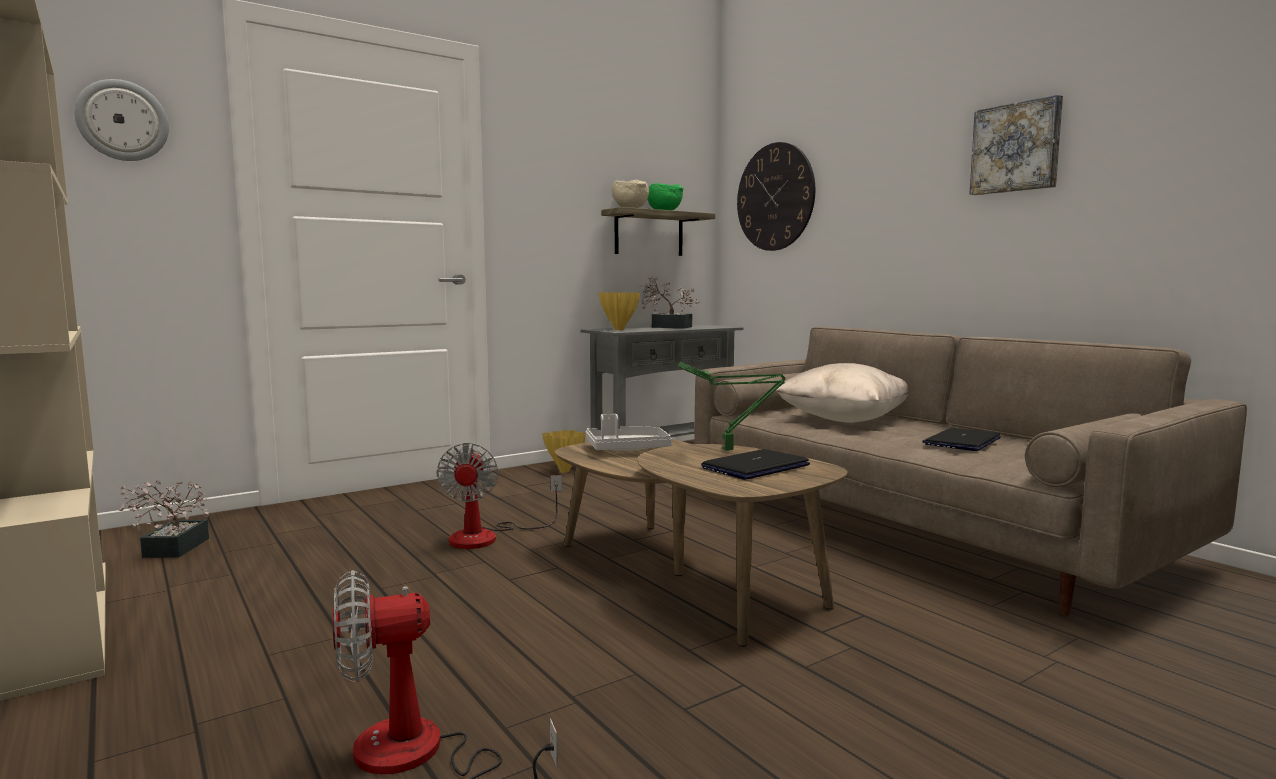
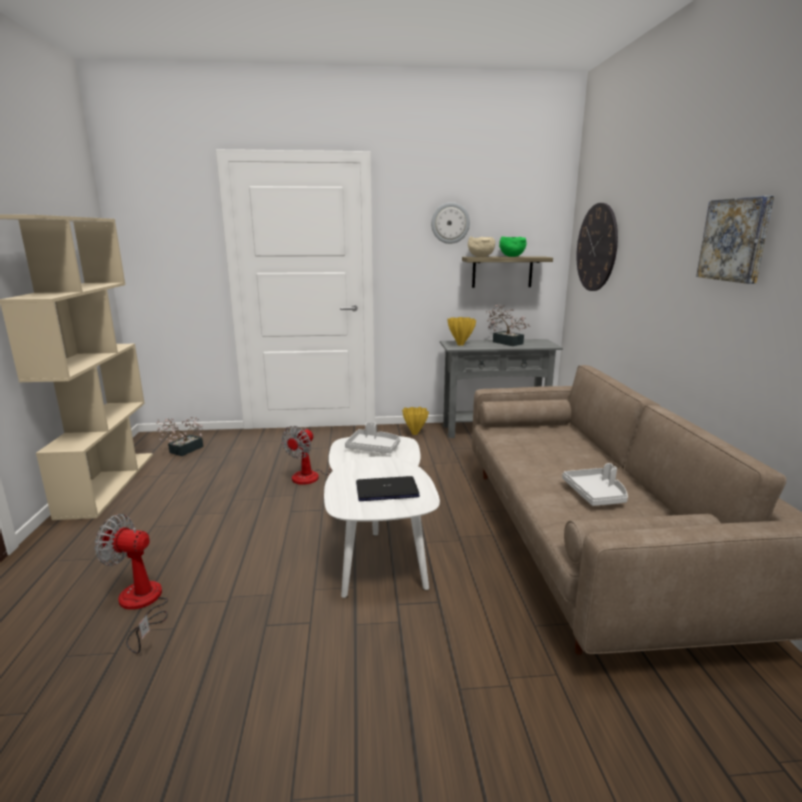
camera: 30 degrees right, 10 degrees up
wall clock [74,79,169,161] -> wall clock moved to [431,202,470,244]
brown coffee table [555,439,848,647] -> white coffee table [324,436,440,598]
green table lamp [678,362,785,451] -> none
beige pillow [775,363,909,423] -> none
laptop [922,428,1001,451] -> grey tray [562,463,628,506]

